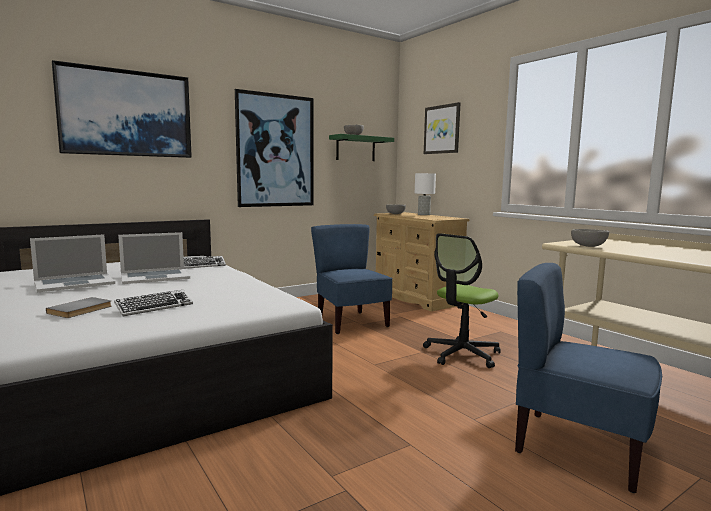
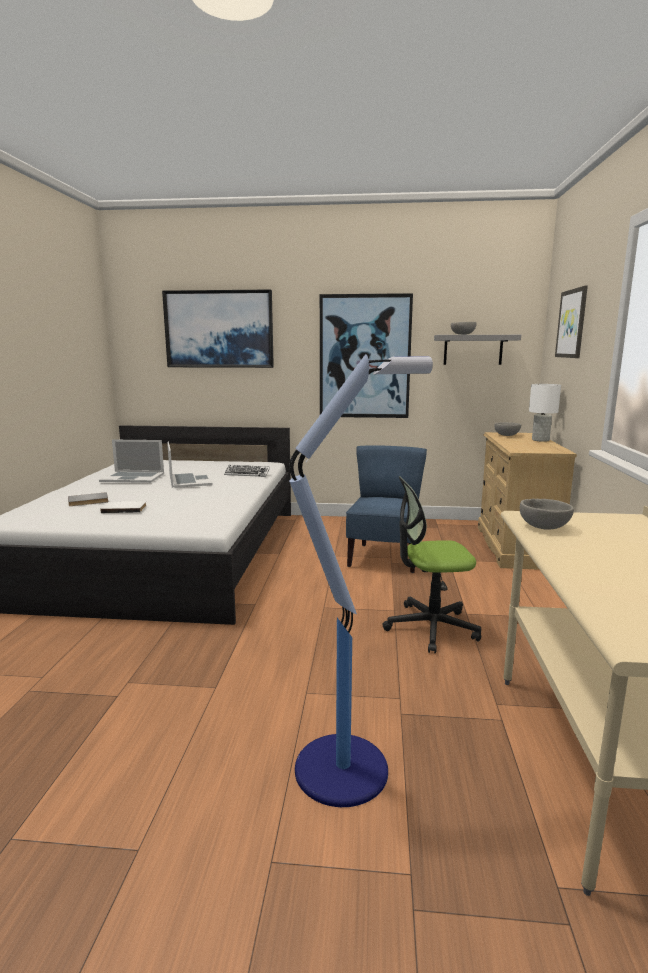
camera: 40 degrees right, 5 degrees up
keyboard [114,290,193,316] -> white book [100,501,147,513]
laptop [118,232,190,284] -> laptop turned 120 degrees counterclockwise [167,442,212,488]
green shelf [329,134,394,161] -> grey shelf [434,335,521,365]
blue chair [515,263,662,493] -> floor lamp [289,354,433,807]

